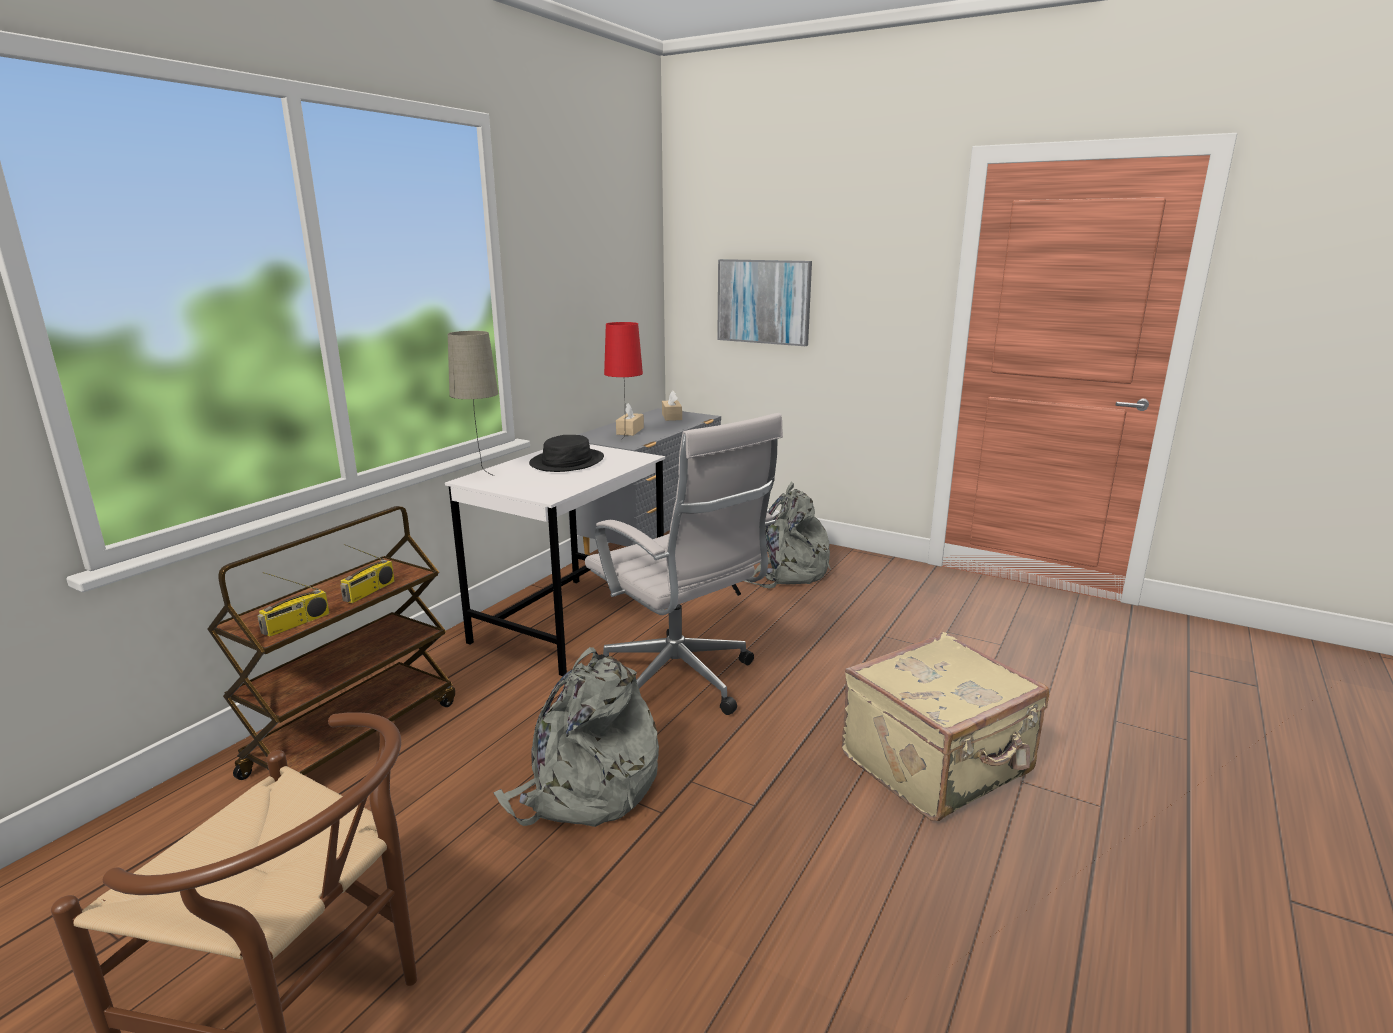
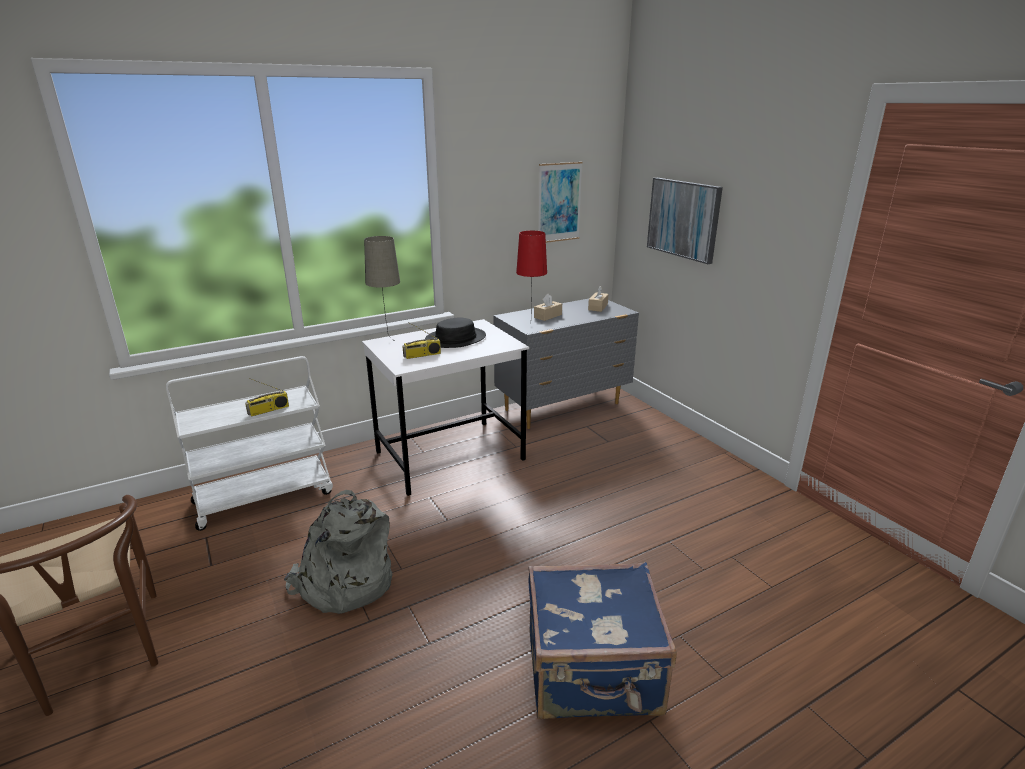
camera: 30 degrees right, 5 degrees up
brown cart [207,506,455,780] -> white cart [166,356,333,531]
radio [257,572,330,637] -> radio moved to [403,322,441,359]
white office chair [585,413,783,715] -> none
grey backpack [745,482,831,589] -> none
beige suitcase [842,632,1049,821] -> blue suitcase [528,562,677,720]
none -> picture [539,162,583,243]

